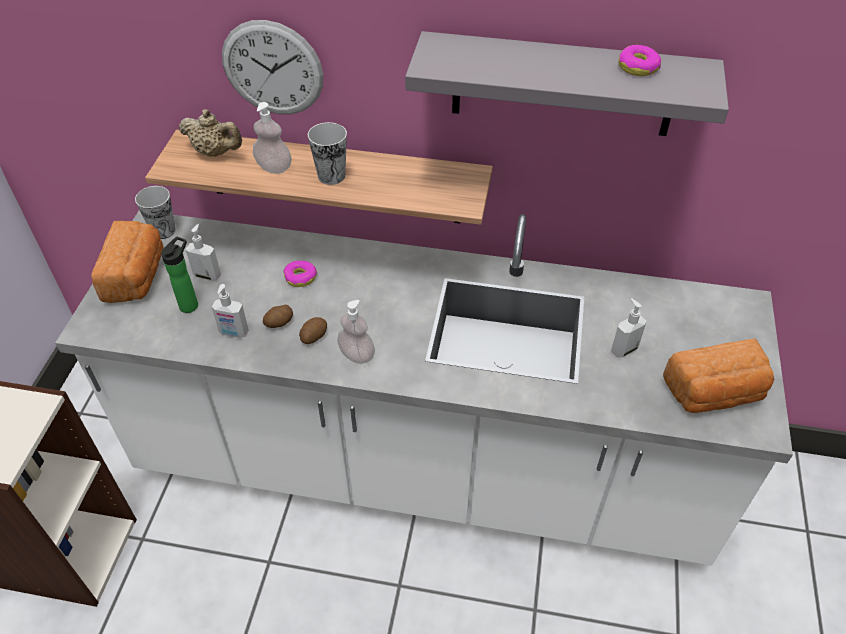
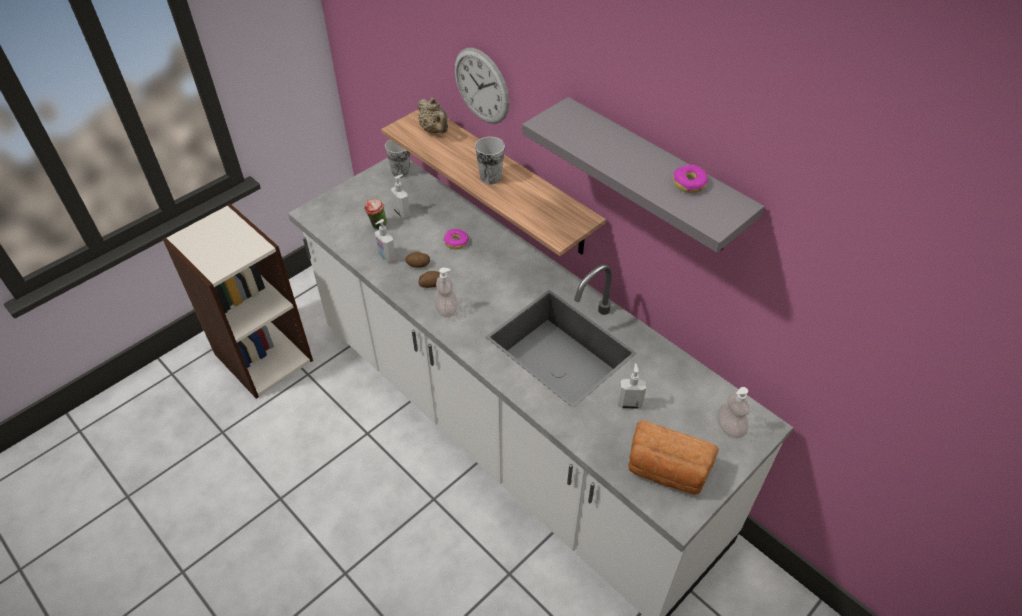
camera: 35 degrees right, 0 degrees up
bread [91,221,163,303] -> none
bottle [161,237,198,313] -> cup [364,199,387,230]
soap dispenser [253,102,292,174] -> soap dispenser moved to [717,387,750,439]

